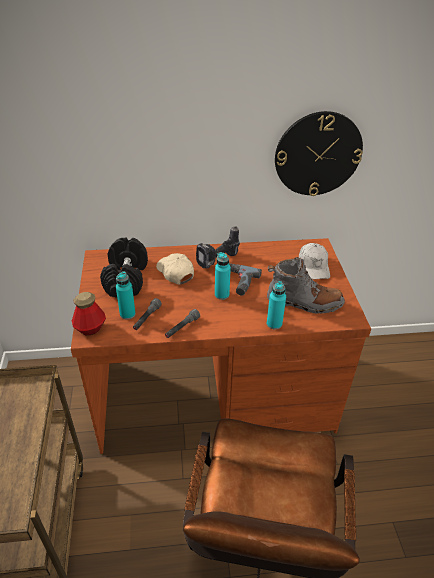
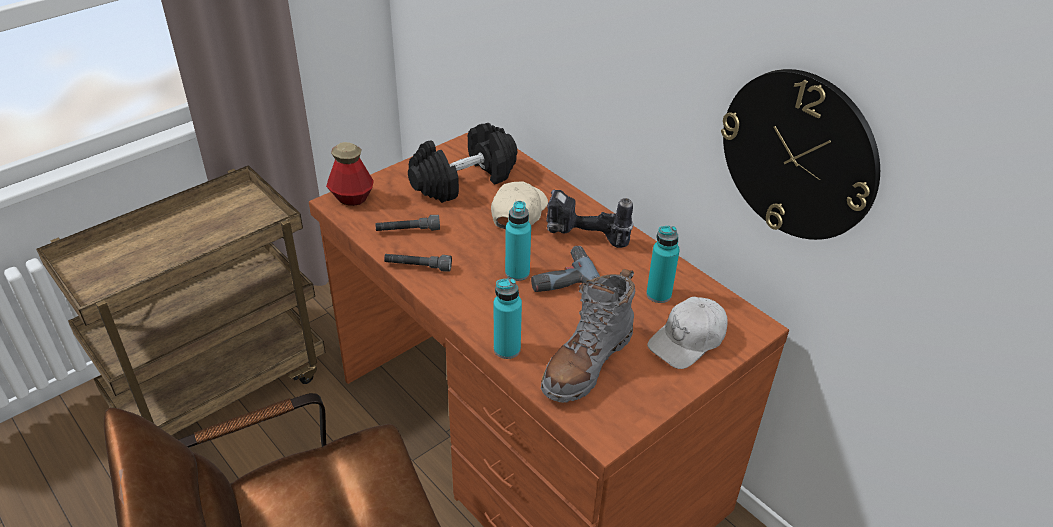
camera: 55 degrees right, 0 degrees up
turquoise bottle [116,271,136,320] -> turquoise bottle moved to [646,226,680,303]
grey boot [267,257,345,314] -> grey boot turned 60 degrees clockwise [541,269,635,403]

